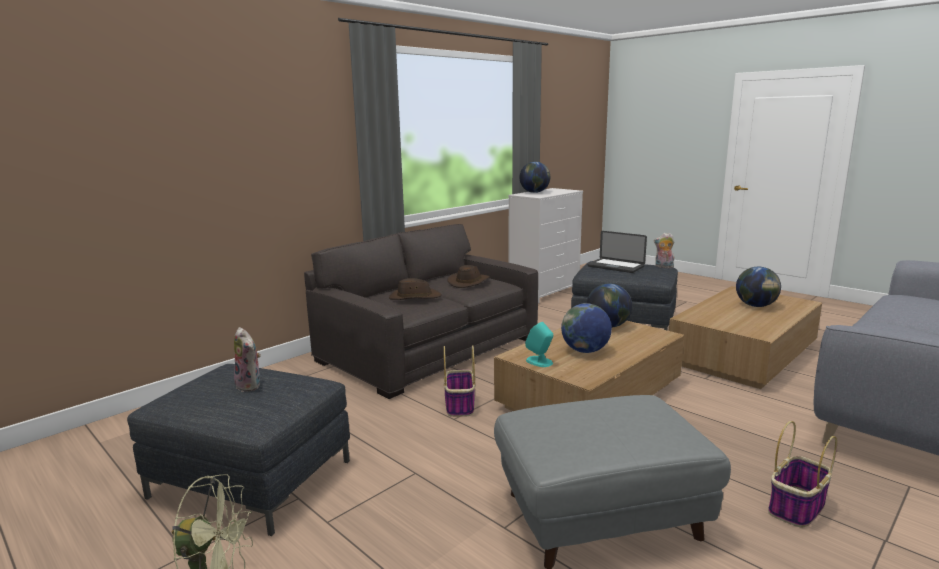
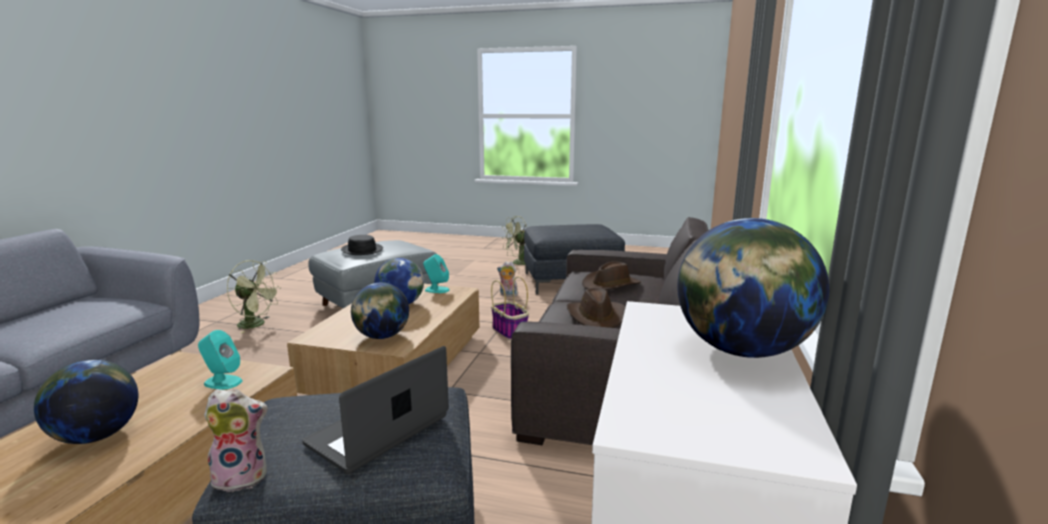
camera: 150 degrees right, 0 degrees up
plush toy [234,327,261,392] -> plush toy moved to [497,261,518,297]
laptop [587,231,647,273] -> laptop turned 60 degrees counterclockwise [302,346,449,474]
basket [768,421,837,528] -> green fan [227,260,281,333]
none -> turquoise speaker [198,330,242,390]
none -> black hat [341,235,383,255]

